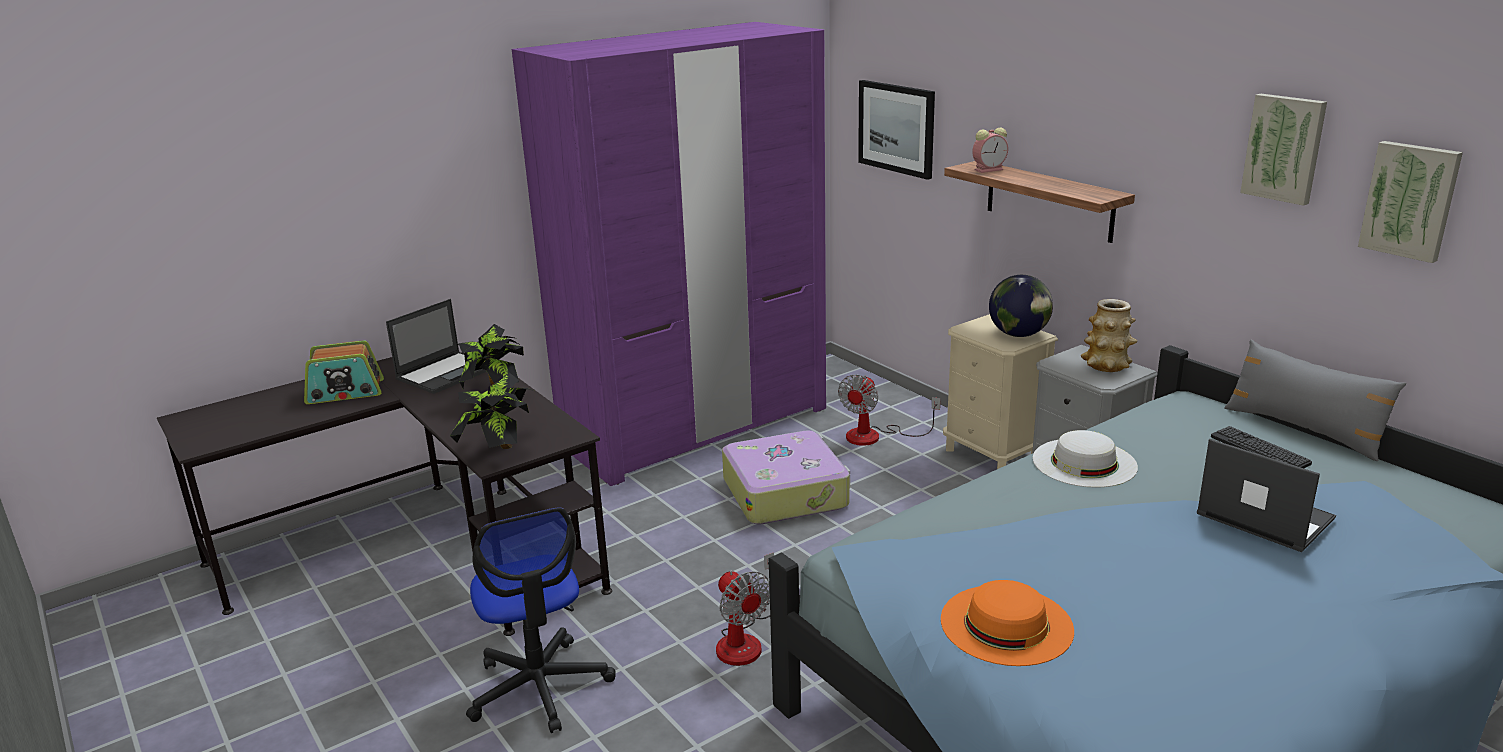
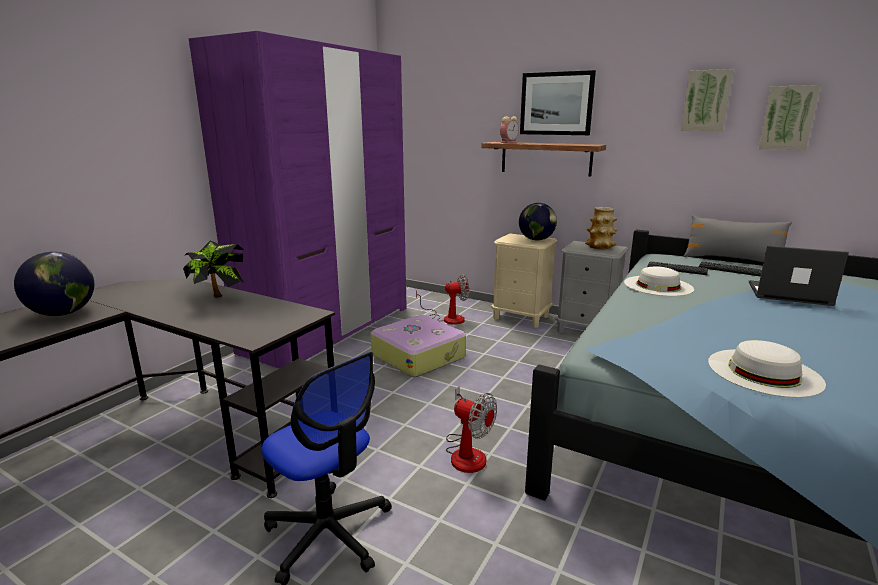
camera: 25 degrees left, 5 degrees down
radio [304,340,384,404] -> globe [14,252,94,316]
laptop [386,299,487,394] -> none
potted plant [450,373,534,449] -> none
fan [838,374,941,446] -> fan turned 105 degrees counterclockwise [416,274,469,324]
picture [858,80,935,180] -> picture moved to [520,70,596,135]
orange hat [941,580,1074,666] -> white hat [708,340,826,398]
none -> keyboard [647,261,708,275]

